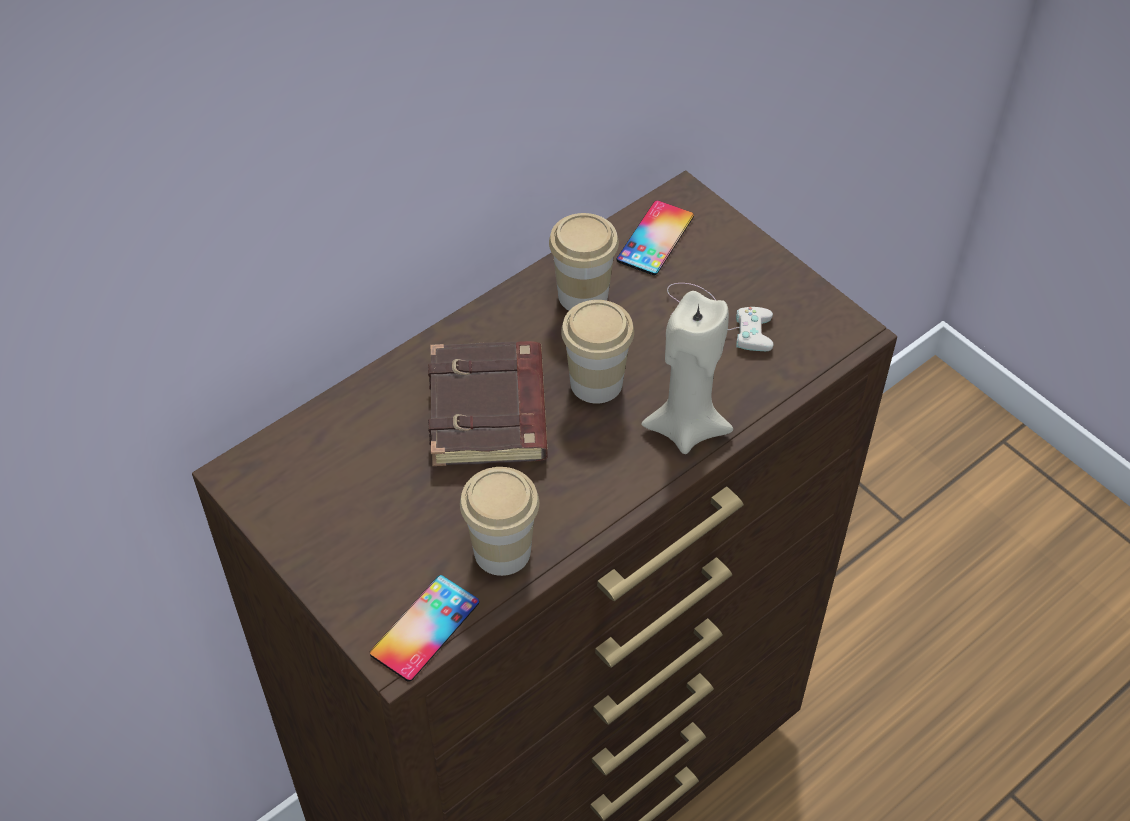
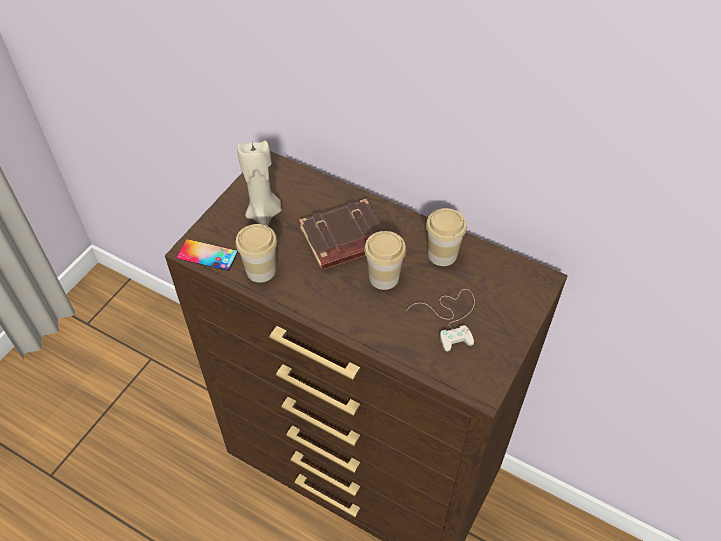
camera: 70 degrees right, 0 degrees up
phone [617,200,694,275] -> none
beige candle [641,291,733,454] -> beige candle moved to [237,141,281,226]

